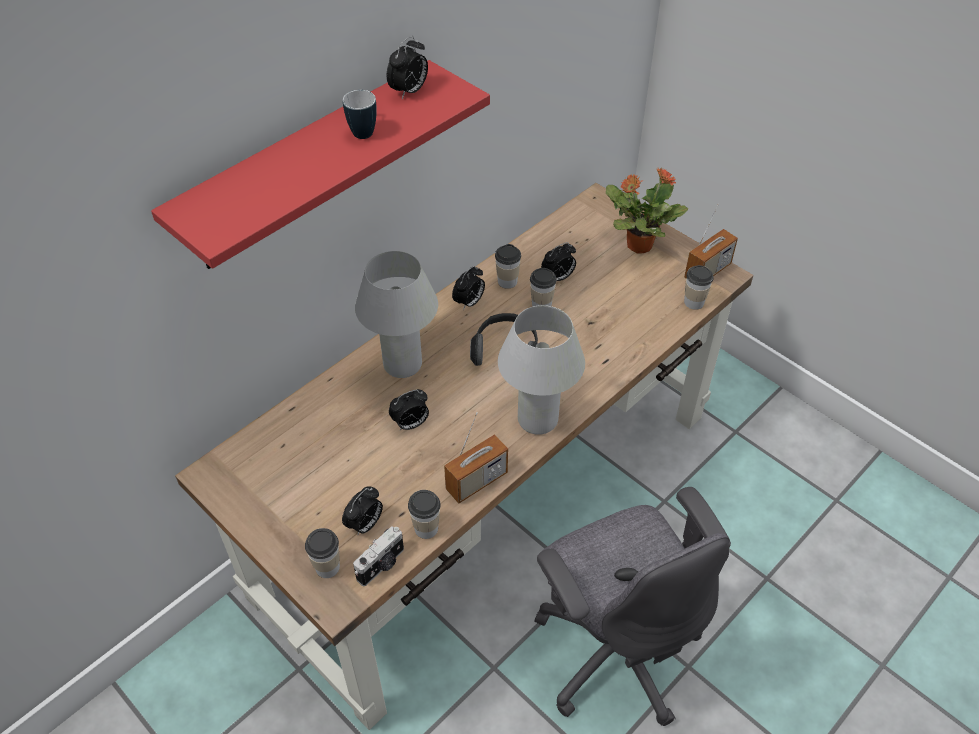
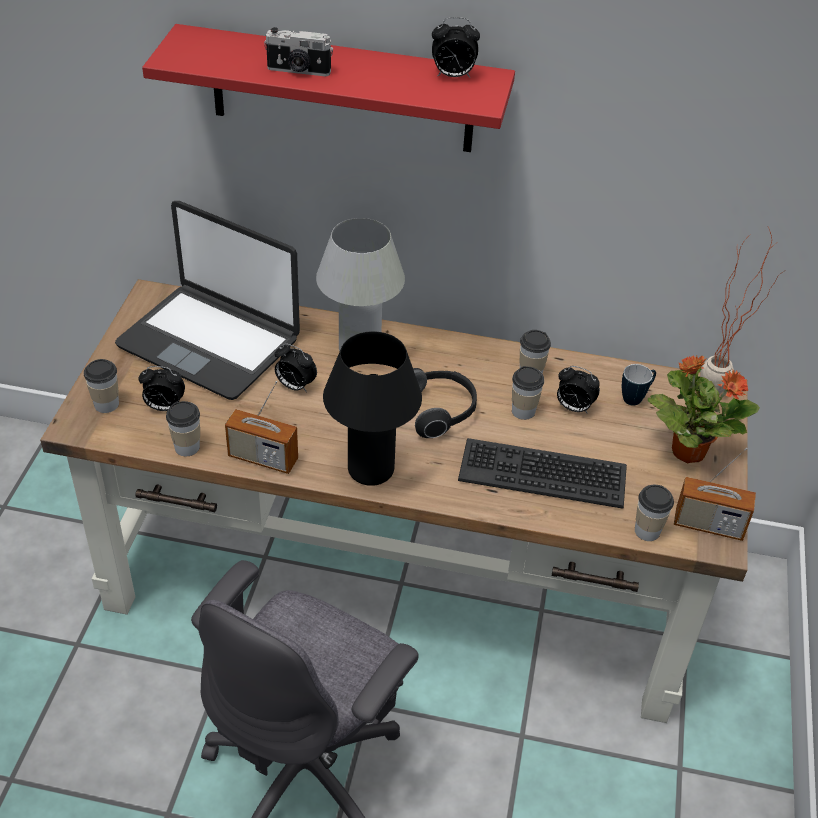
camera: 55 degrees right, 5 degrees down
mug [343,90,377,139] -> mug moved to [622,364,656,406]
camera [353,526,404,586] -> camera moved to [264,27,333,76]
alarm clock [452,266,485,310] -> none
white table lamp [498,305,585,435] -> black table lamp [323,331,422,486]
none -> laptop [115,201,300,400]
none -> keyboard [458,438,627,509]
none -> potted plant [700,227,784,394]

